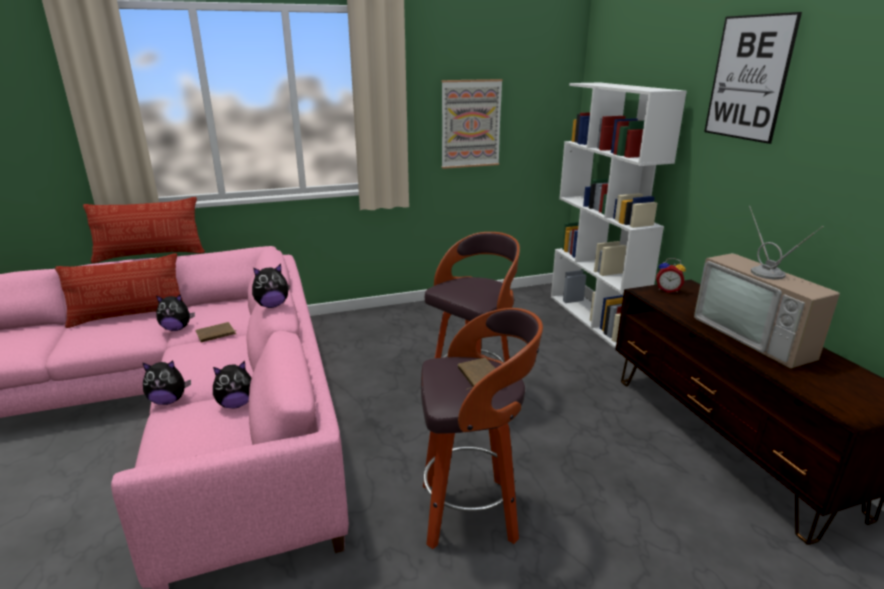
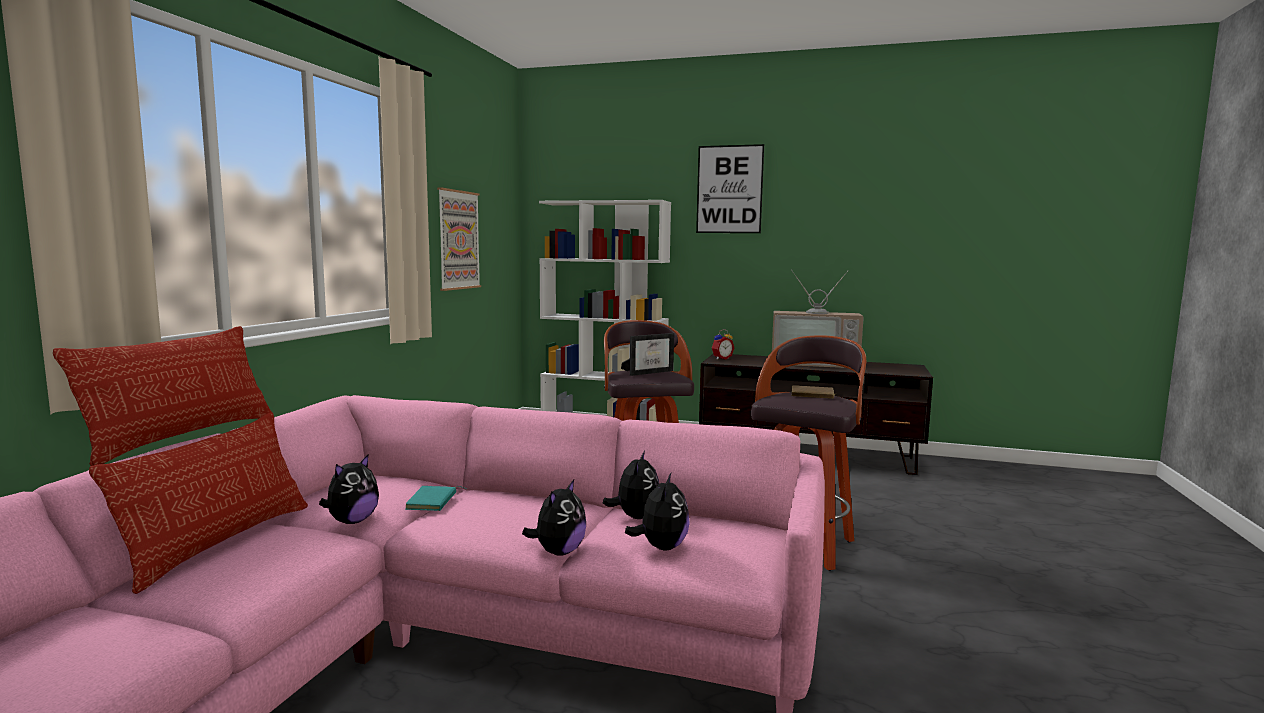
camera: 55 degrees left, 15 degrees down
brown book [195,322,236,342] -> turquoise book [405,486,466,511]
plush toy [252,264,290,308] -> plush toy moved to [625,473,690,550]
none -> picture frame [621,333,674,376]

